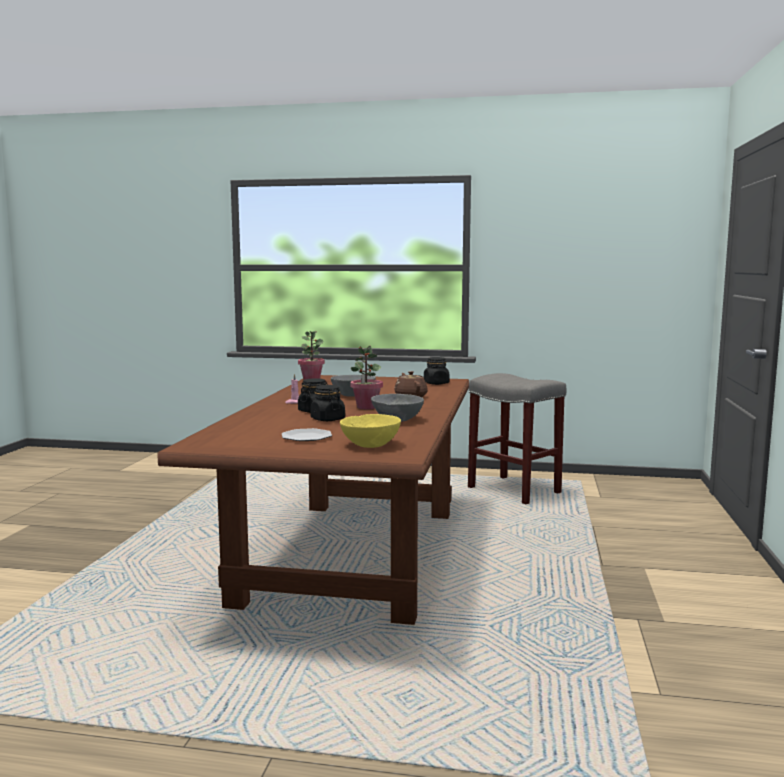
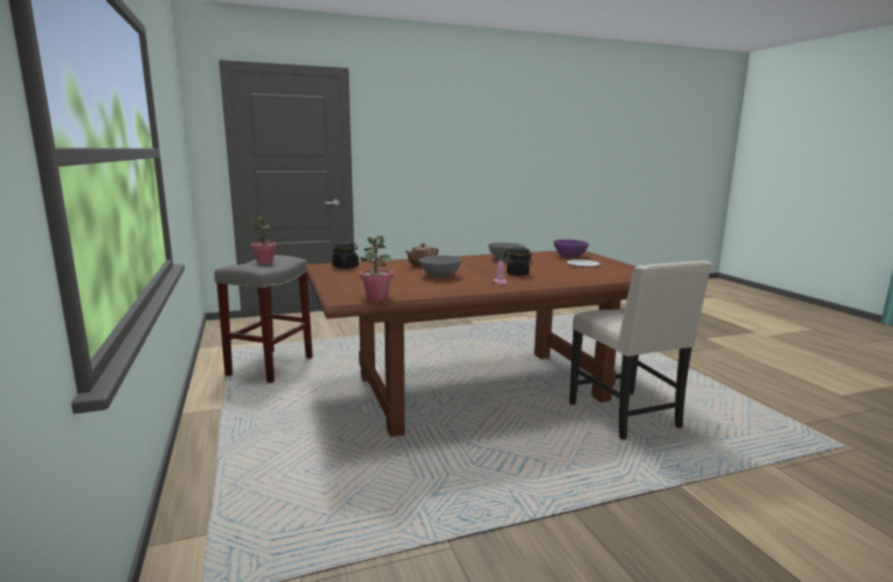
camera: 120 degrees left, 5 degrees up
black jar [310,385,345,421] -> none
yellow bowl [340,414,401,448] -> purple bowl [554,239,589,258]
potted plant [351,346,383,409] -> potted plant moved to [251,217,277,264]
none -> beige chair [569,261,712,440]

